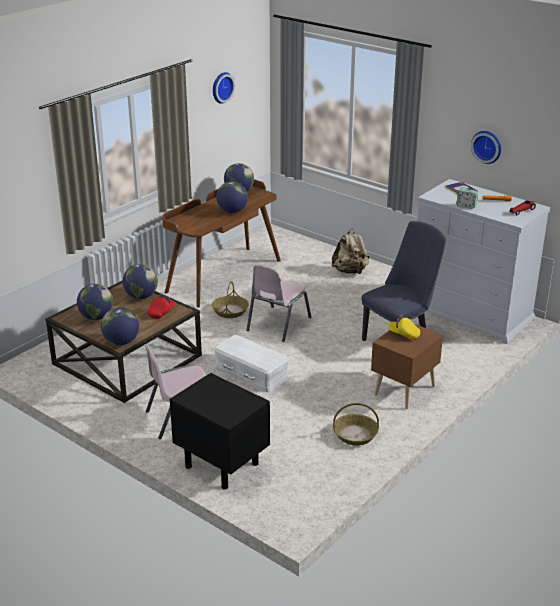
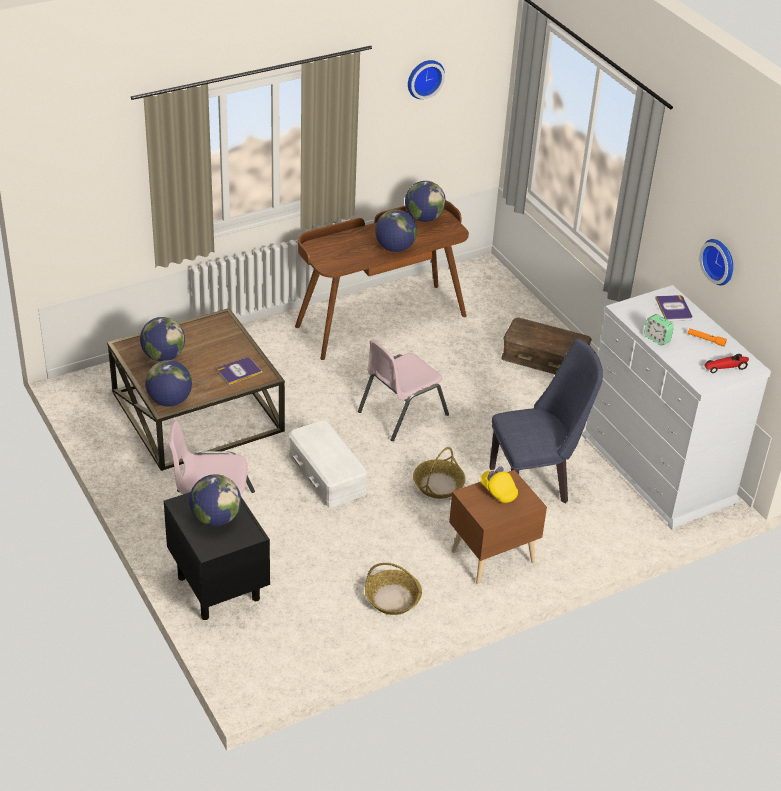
camera: 20 degrees right, 10 degrees up
globe [123,264,158,299] -> globe moved to [189,474,241,526]
red cap [148,294,175,319] -> book [217,357,262,385]
basket [212,281,249,318] -> basket moved to [413,447,466,499]
beige backpack [331,228,369,274] -> brown storage box [501,317,592,374]

